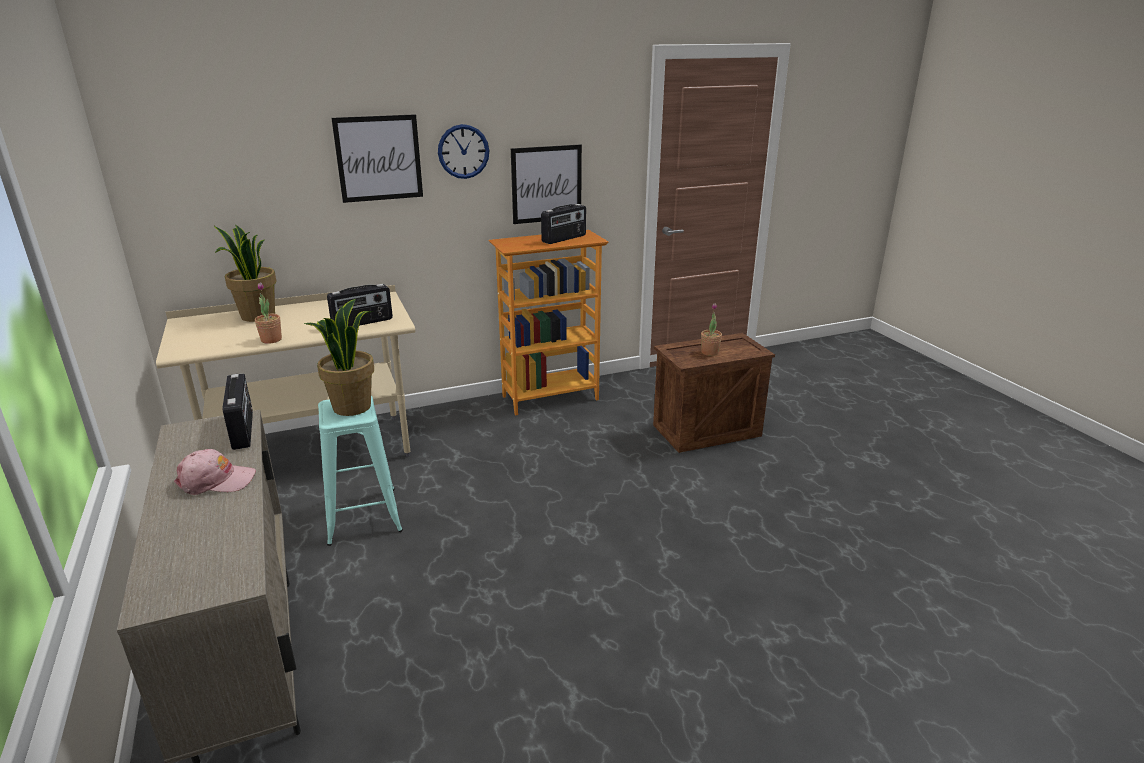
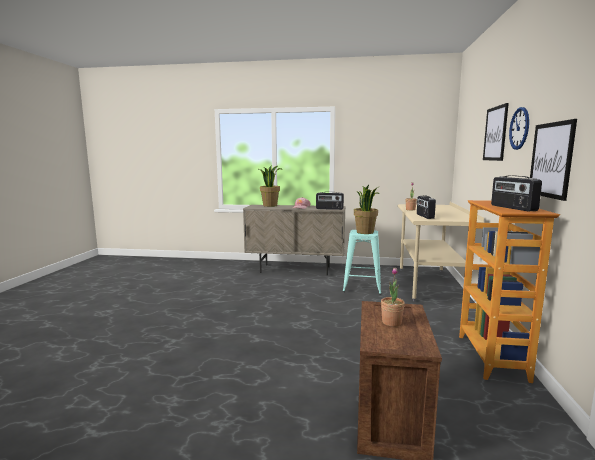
camera: 120 degrees right, 15 degrees down
potted plant [214,224,276,322] -> potted plant moved to [259,165,281,207]

